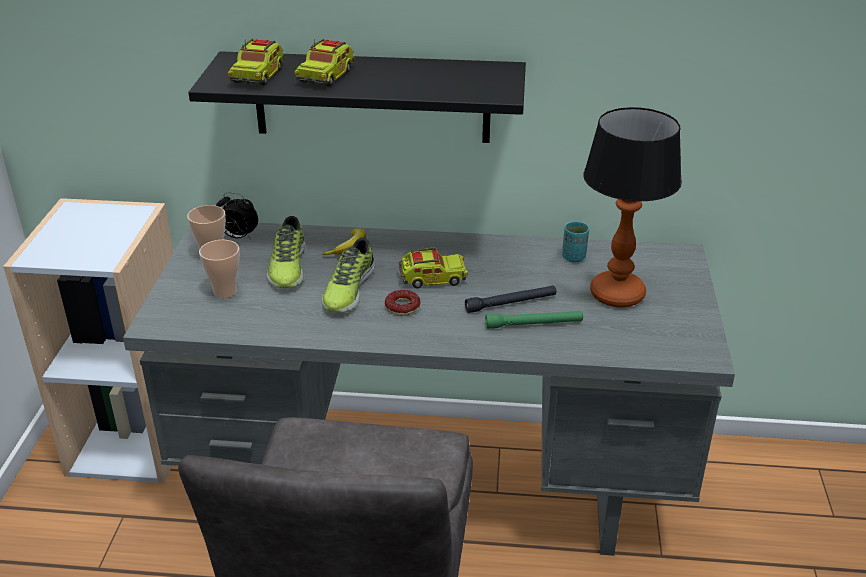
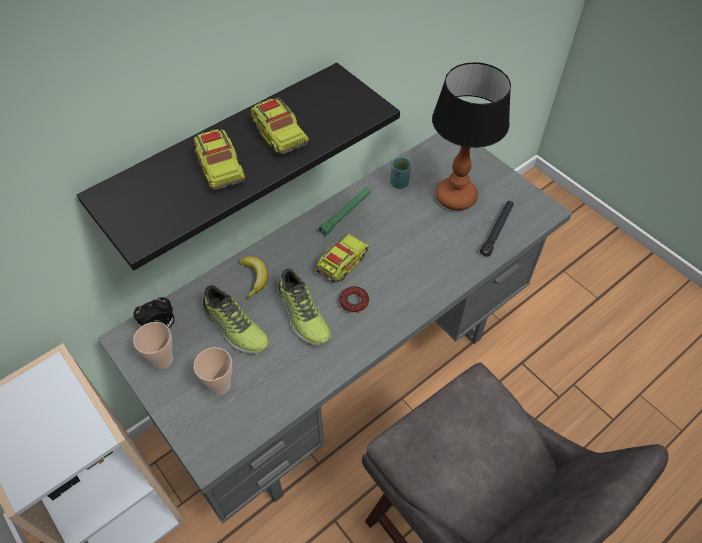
camera: 45 degrees left, 20 degrees up
toy truck [228,39,285,86] -> toy truck moved to [250,98,309,155]
black flashlight [465,285,556,313] -> black flashlight moved to [480,201,514,257]
green flashlight [485,311,583,329] -> green flashlight moved to [319,187,371,236]

